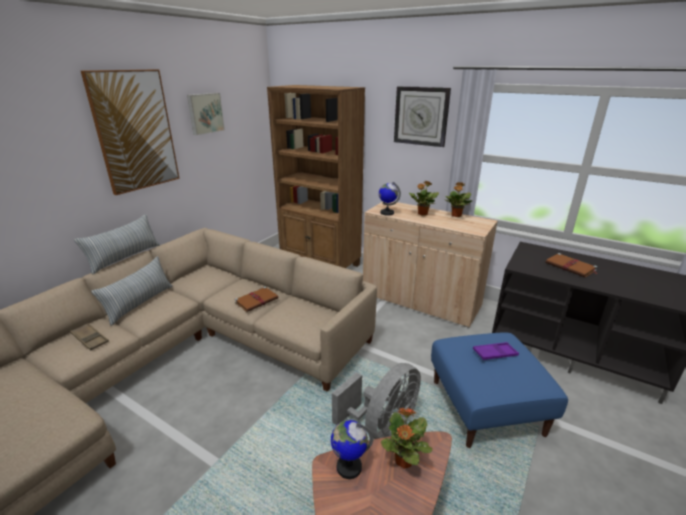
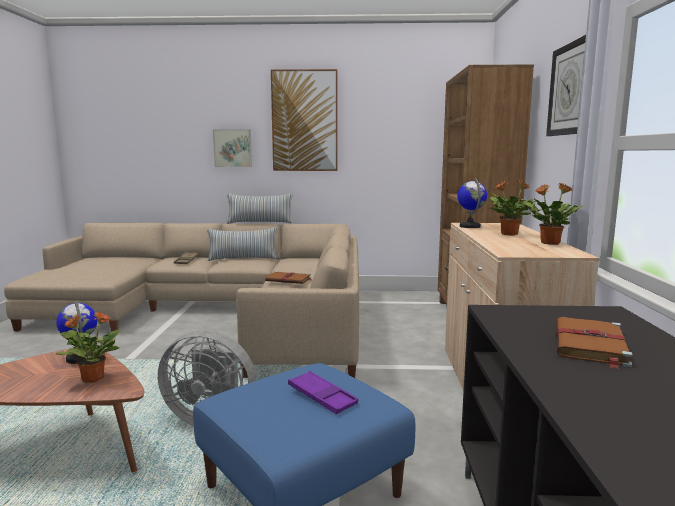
camera: 60 degrees right, 15 degrees down
picture [187,93,225,135] -> picture moved to [213,129,252,167]

